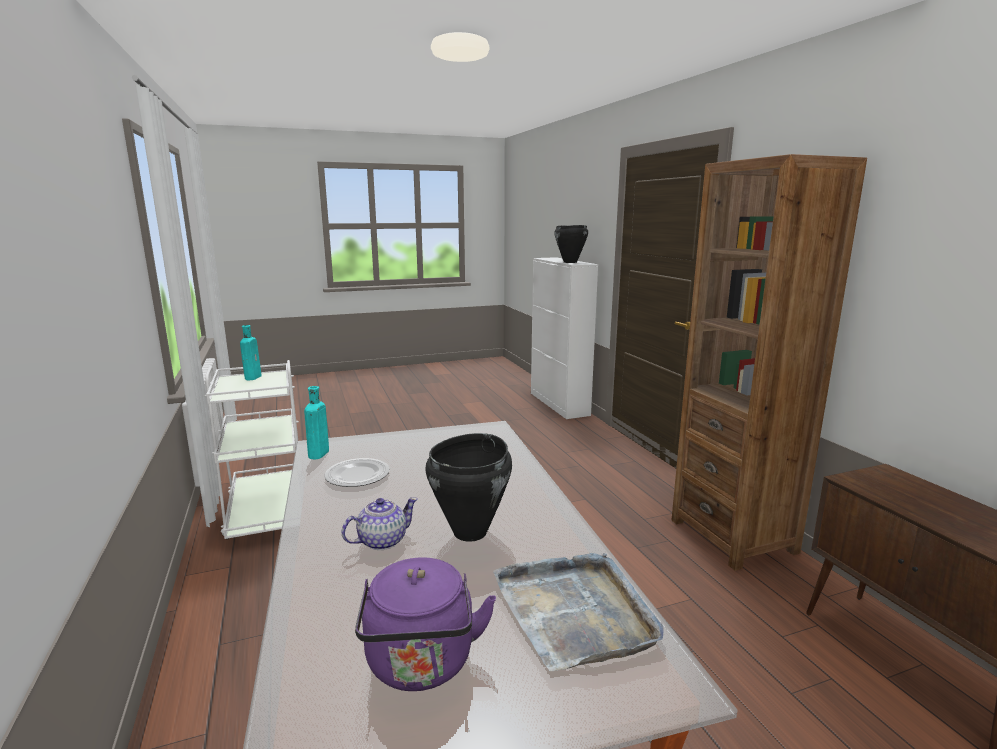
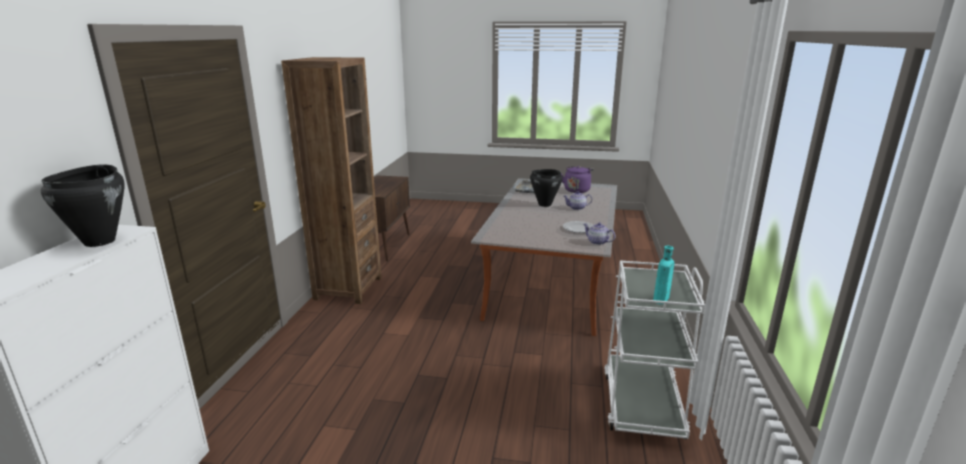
camera: 150 degrees left, 5 degrees up
turquoise bottle [304,386,329,459] -> teapot [583,222,615,245]

